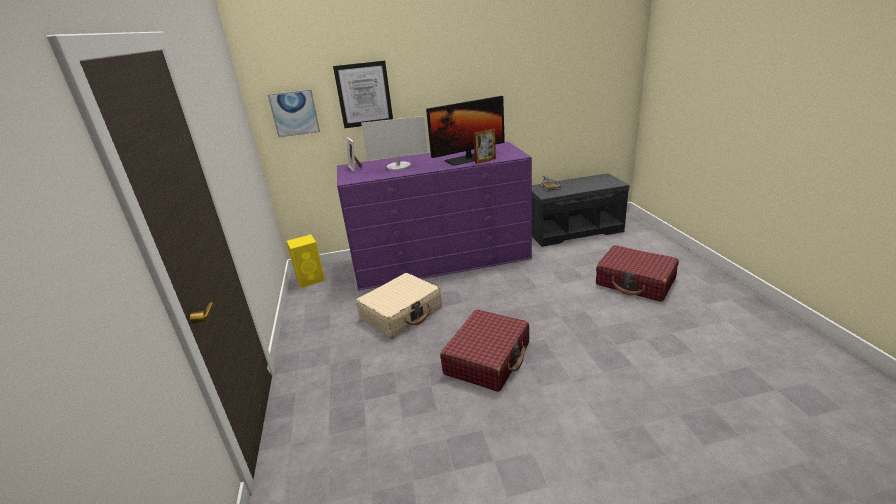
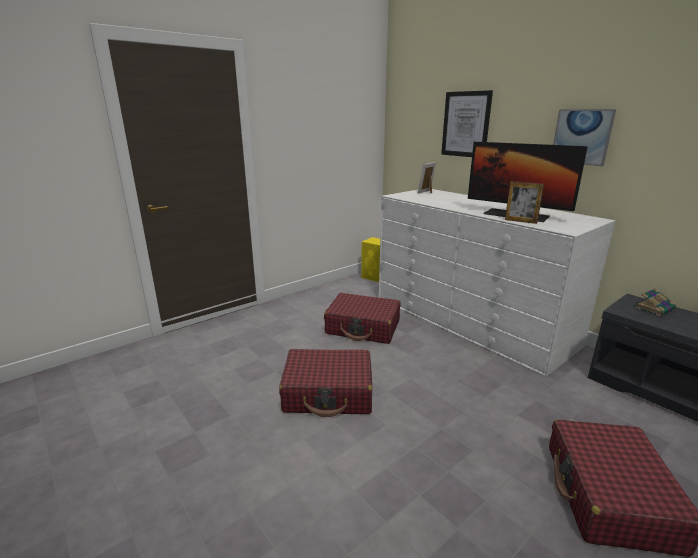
camera: 60 degrees right, 5 degrees down
picture [268,89,320,137] -> picture moved to [553,109,616,166]
purple dresser [337,142,532,291] -> white dresser [379,189,615,377]
beige suitcase [356,273,442,338] -> red suitcase [324,293,400,344]
monitor [361,116,428,170] -> none

